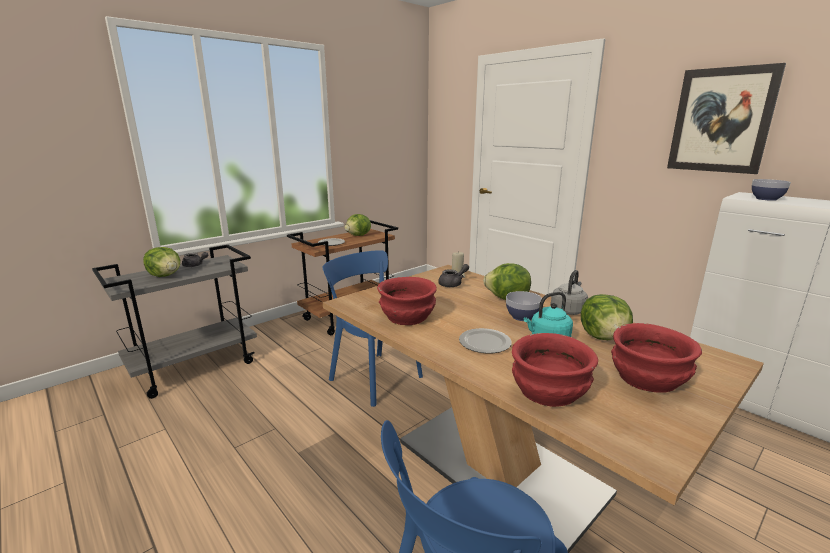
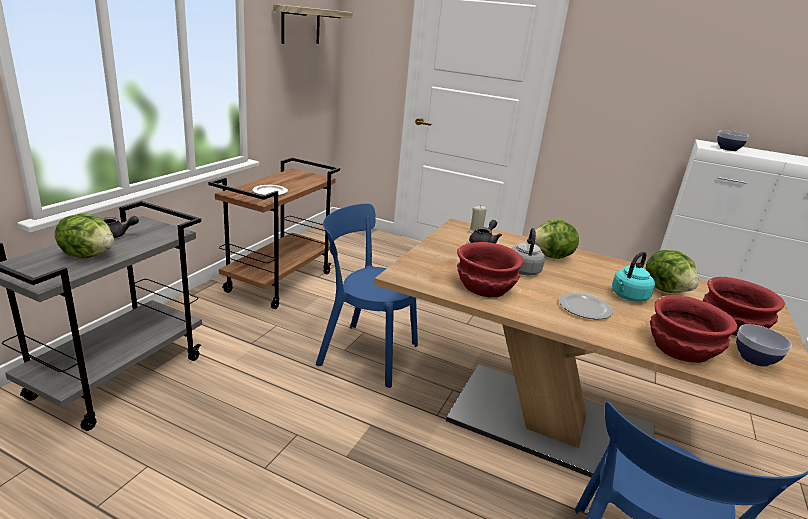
camera: 25 degrees left, 5 degrees up
lettuce [345,214,371,236] -> none
bowl [506,291,542,321] -> bowl moved to [736,324,791,367]
grey kettle [551,270,588,315] -> grey kettle moved to [511,228,545,275]
picture [667,63,786,174] -> none
none -> shelf [273,4,352,44]

